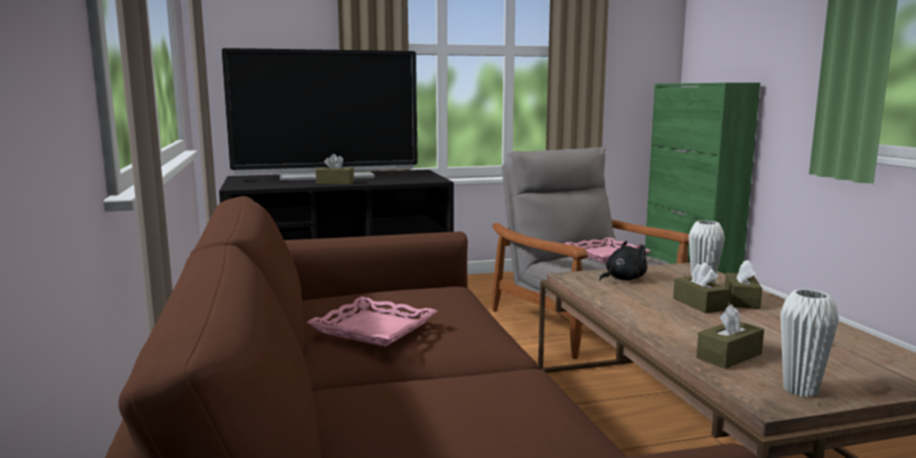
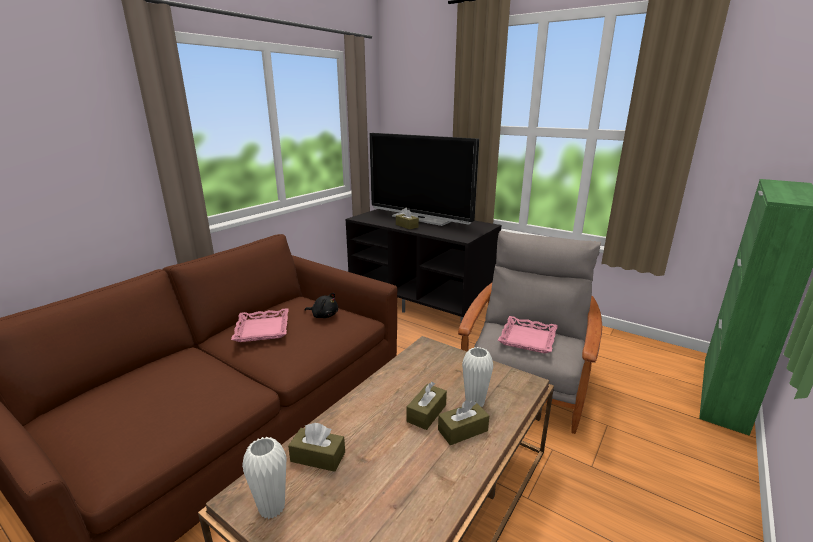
camera: 50 degrees right, 10 degrees up
black plush toy [599,241,647,281] -> black plush toy moved to [305,293,338,318]

